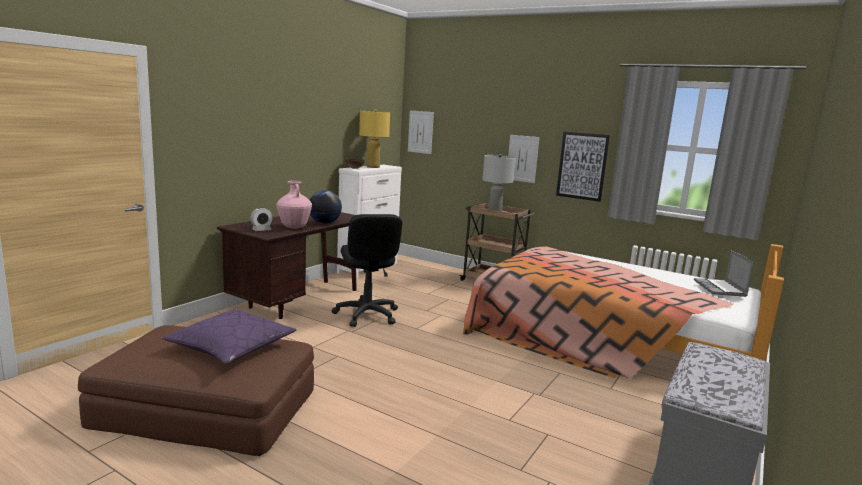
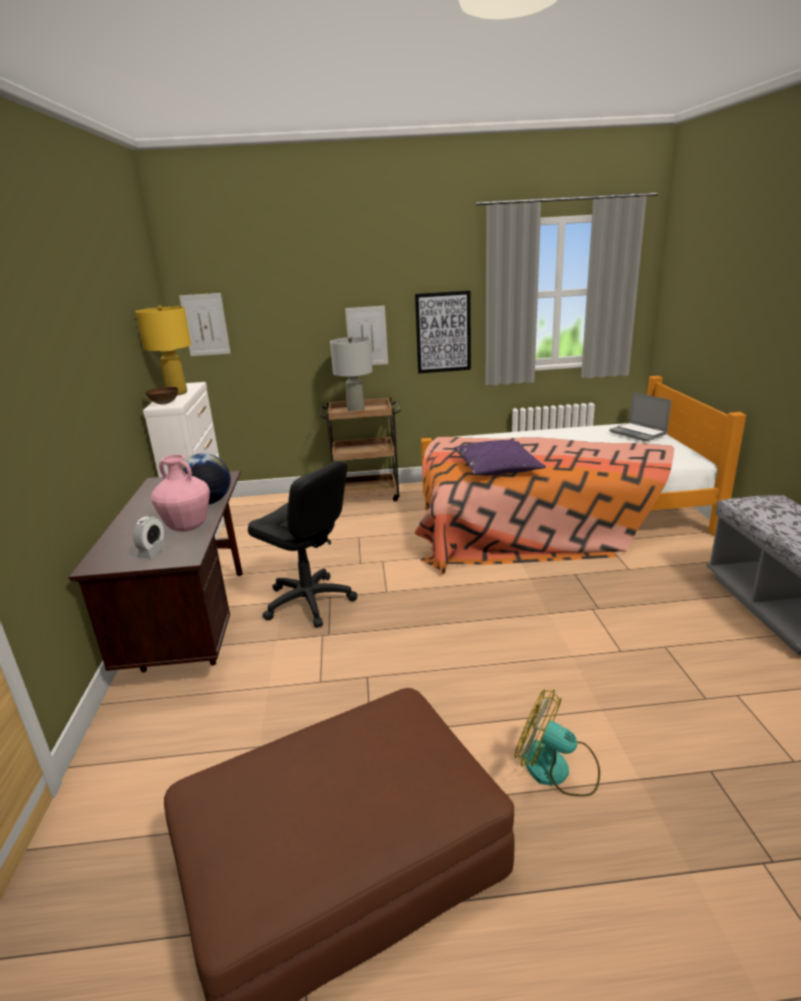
camera: 35 degrees left, 10 degrees up
purple pillow [162,309,296,364] -> purple pillow moved to [454,440,546,476]
none -> fan [515,689,600,797]

